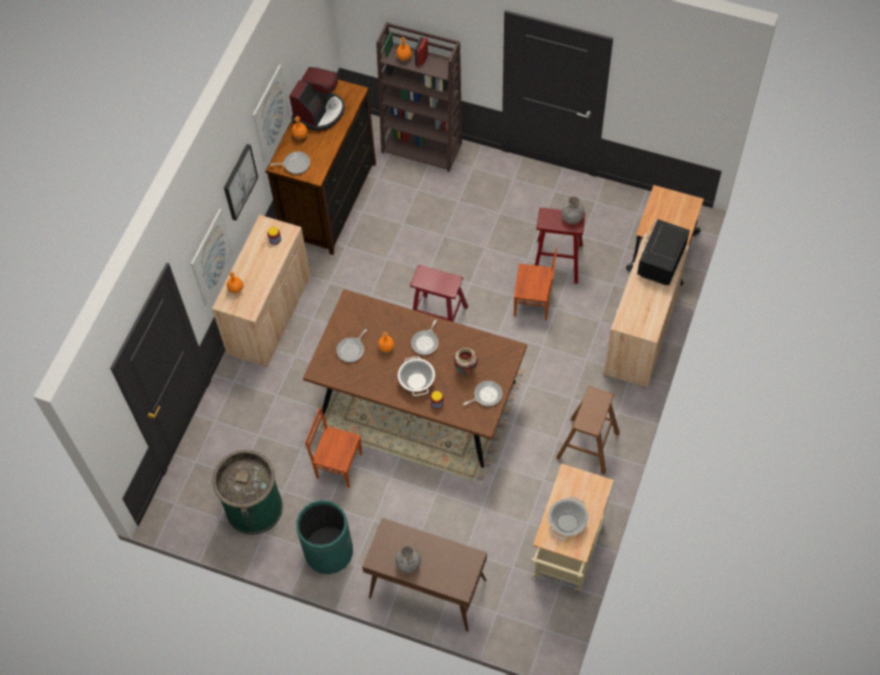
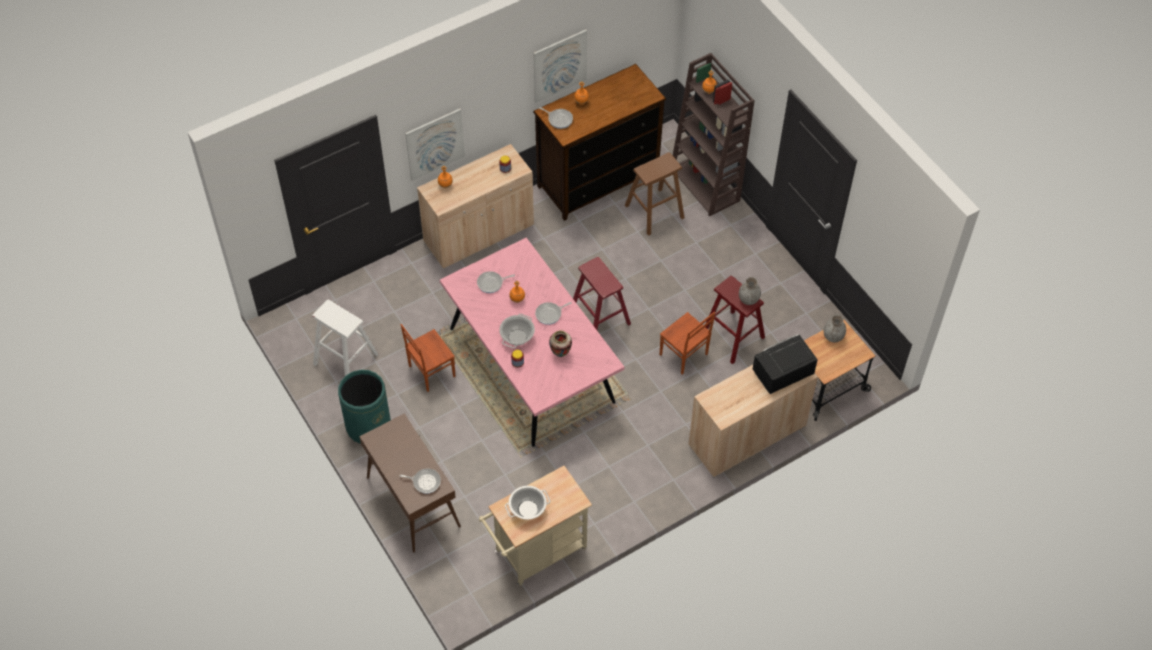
camera: 35 degrees right, 5 degrees down
green trash can [212,450,283,535] -> white stool [312,299,378,376]
picture [224,144,258,221] -> none
coffee machine [289,67,345,131] -> none
brown dining table [303,289,527,468] -> pink dining table [440,238,624,447]
brown chair [305,407,362,488] -> brown chair turned 90 degrees counterclockwise [400,324,455,392]
grey vase [395,545,421,574] -> grey vase moved to [824,315,846,343]
frying pan [463,381,503,406] -> frying pan moved to [399,468,441,494]
brown stool [556,386,620,475] -> brown stool moved to [625,152,685,236]

